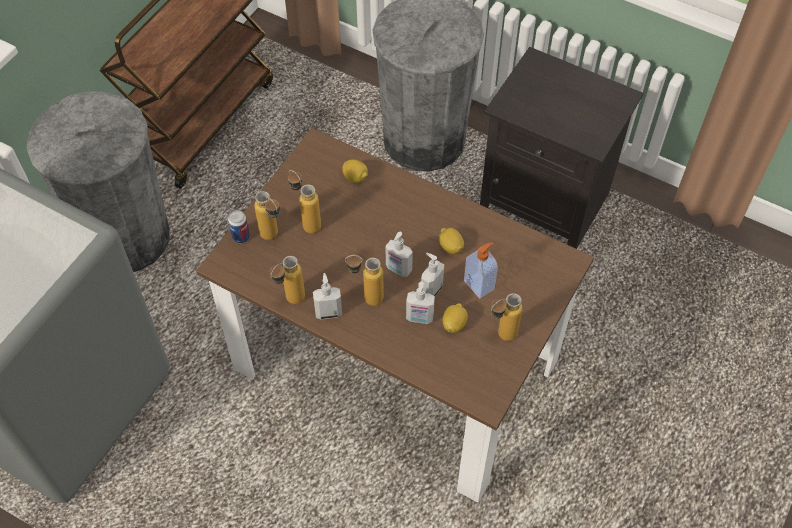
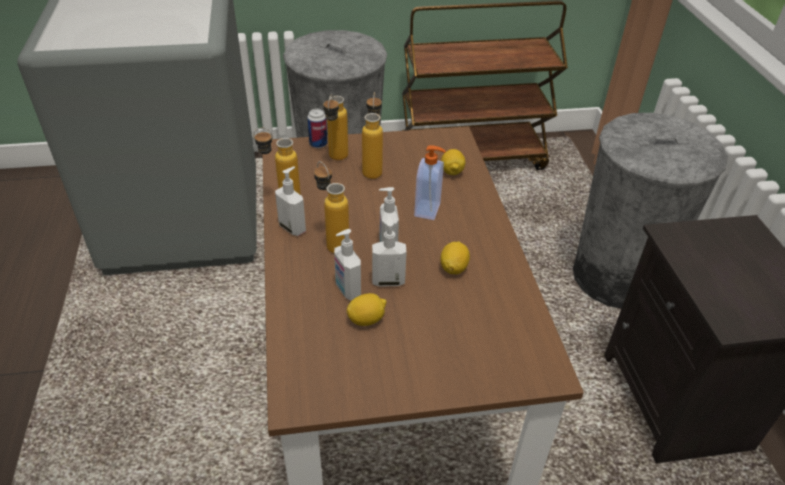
camera: 50 degrees right, 15 degrees down
soap dispenser [464,242,498,298] -> soap dispenser moved to [414,145,445,220]
bottle [491,293,523,341] -> none

